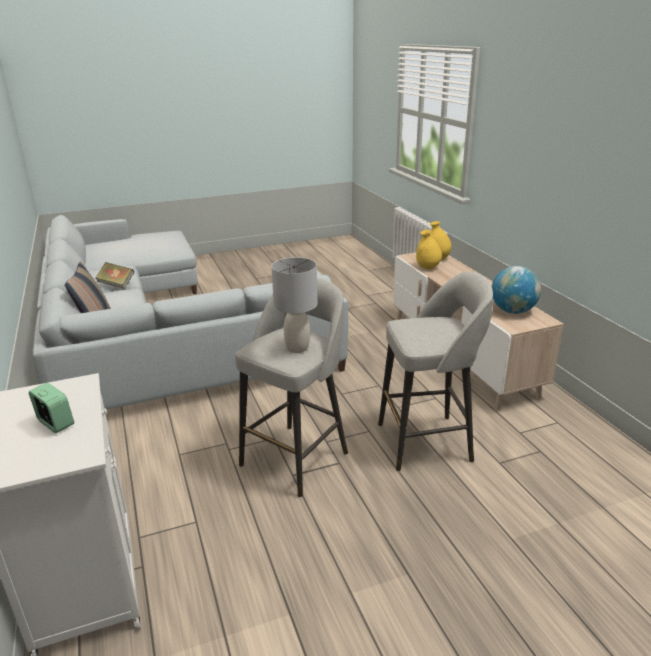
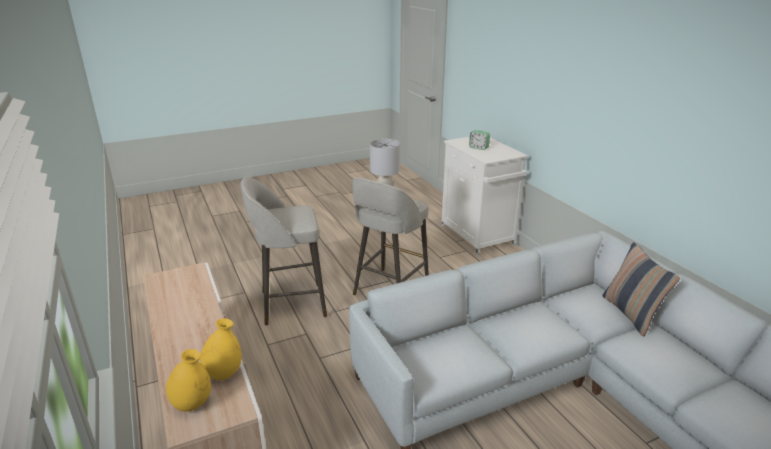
camera: 175 degrees right, 0 degrees up
book [96,262,134,289] -> none
globe [492,266,541,314] -> none

